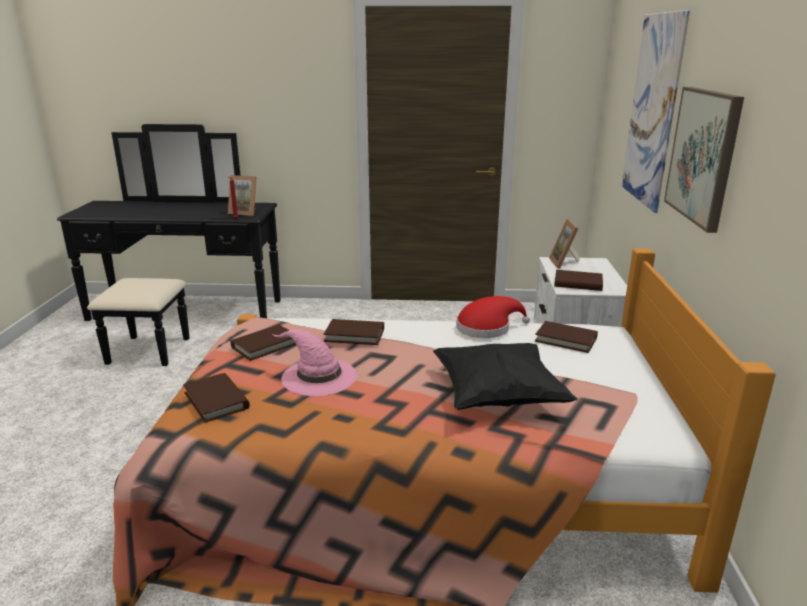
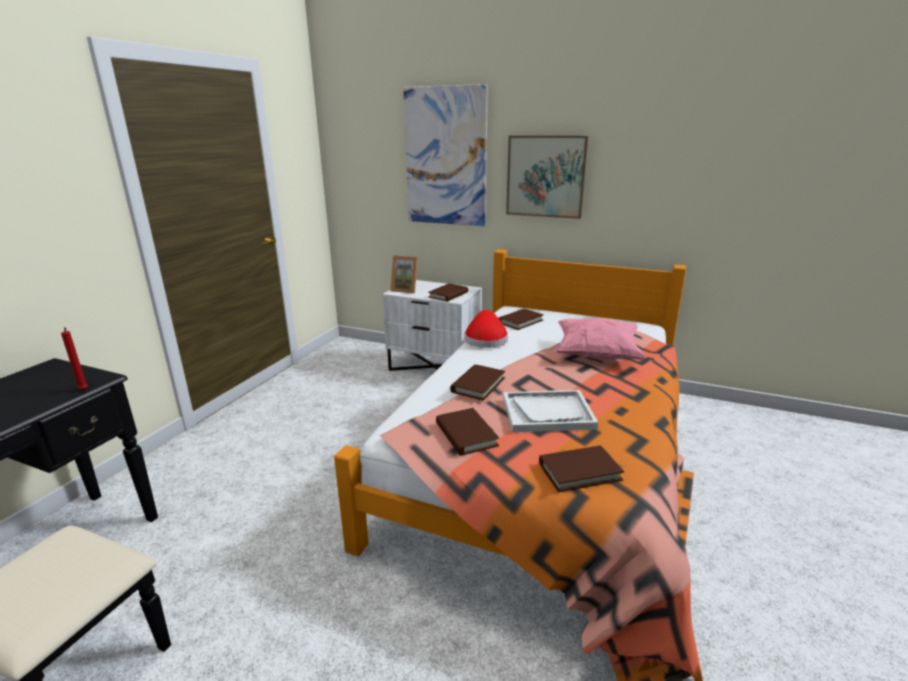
camera: 70 degrees left, 0 degrees up
picture frame [228,175,256,216] -> none
pink hat [272,329,357,396] -> white tray [503,390,598,433]
black pillow [433,343,578,410] -> pink pillow [555,318,646,360]

